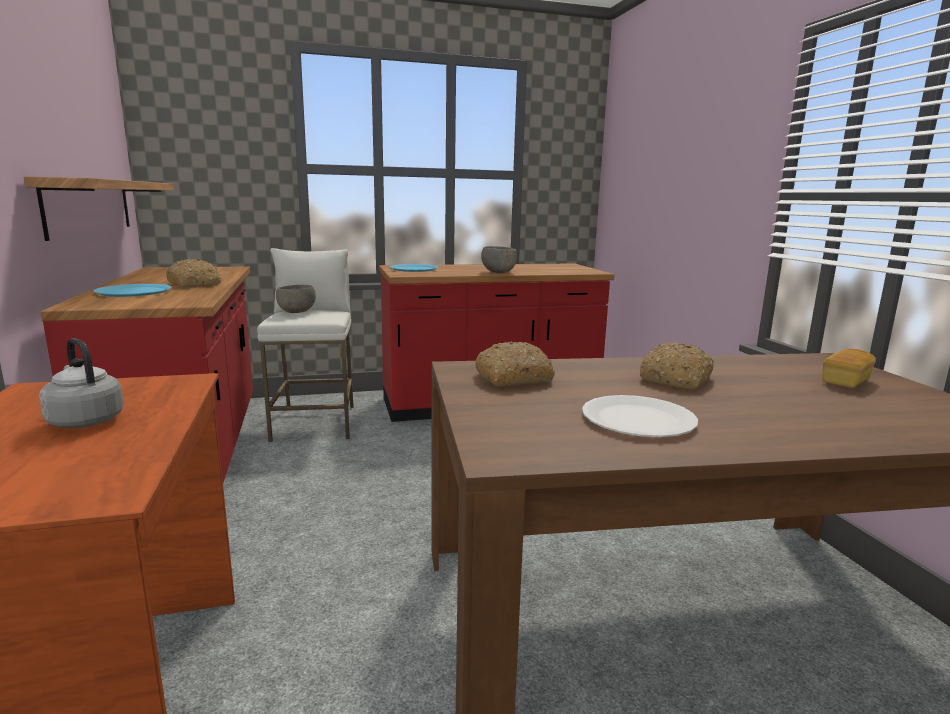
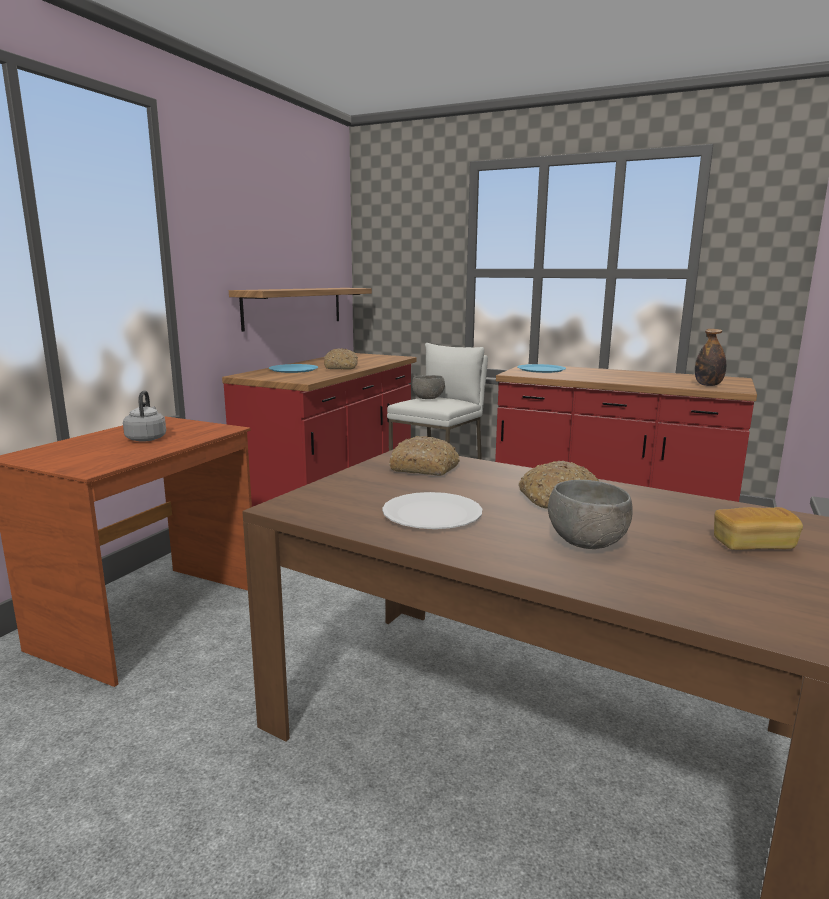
camera: 40 degrees right, 0 degrees up
grey bowl [481,246,517,273] -> grey bowl moved to [548,480,633,549]
none -> bottle [695,329,726,386]

